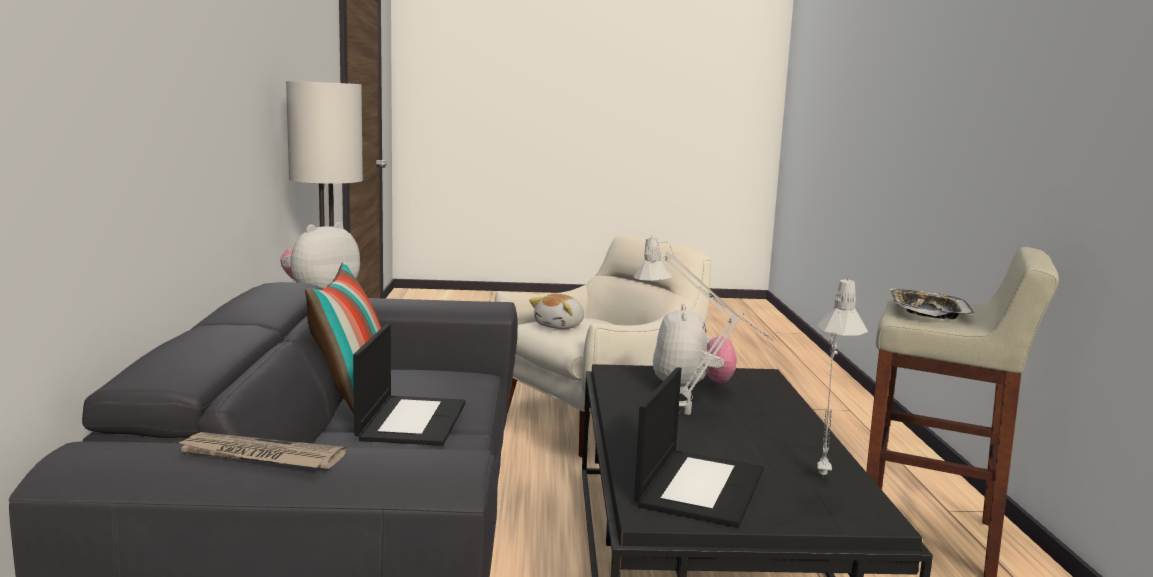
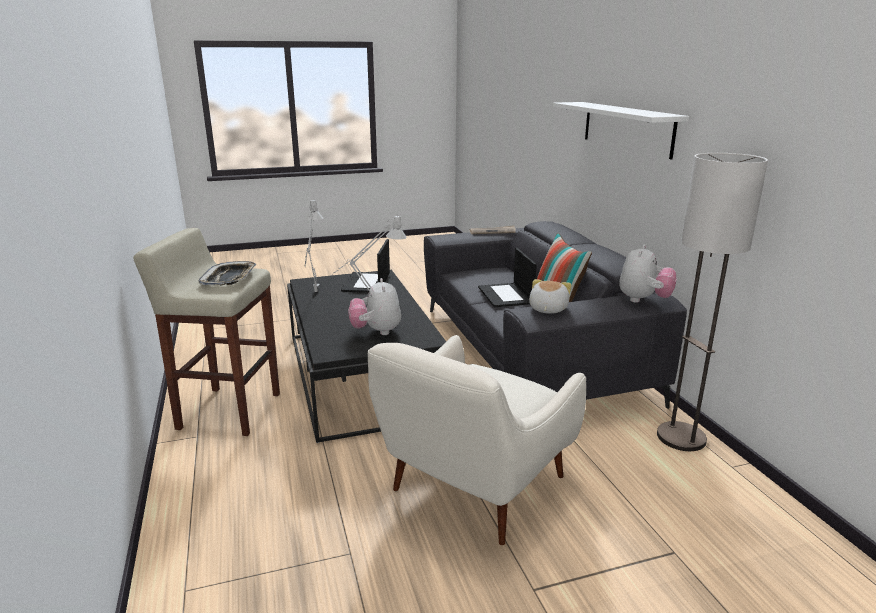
camera: 165 degrees right, 10 degrees up
plush toy [529,294,584,329] -> plush toy moved to [529,279,571,314]
none -> white shelf [553,102,689,160]

